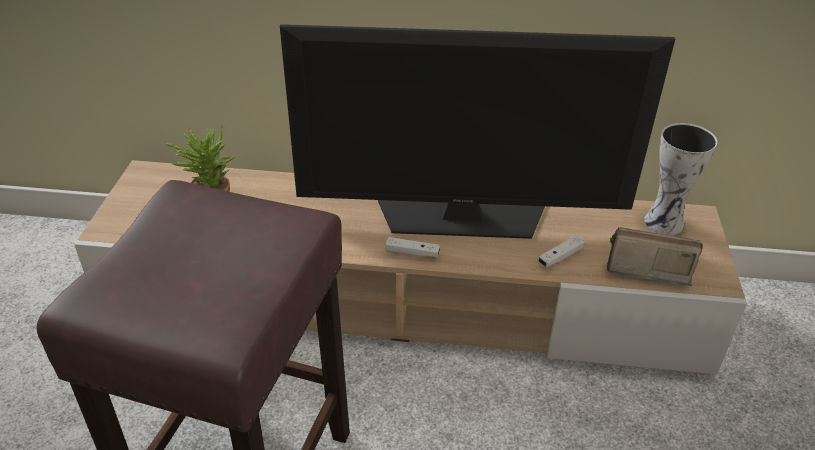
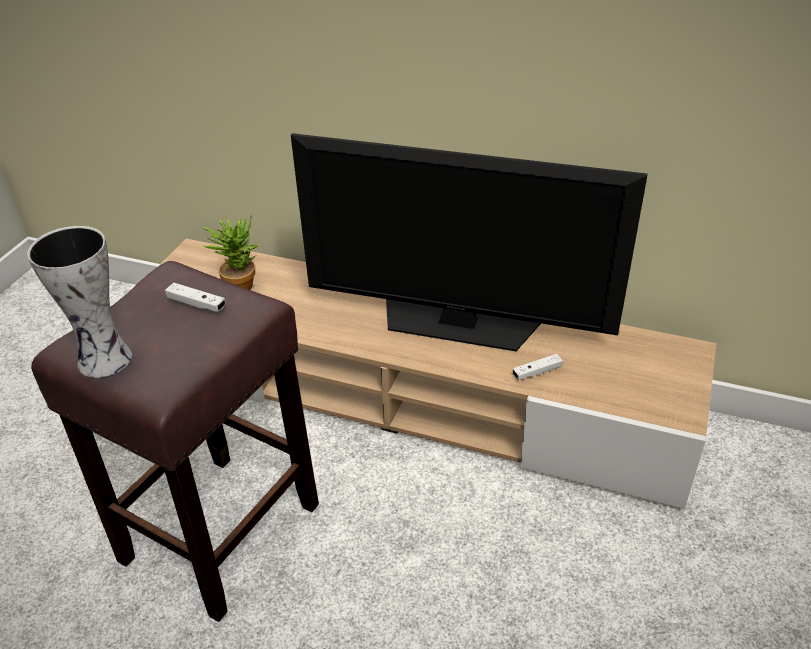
camera: 15 degrees right, 0 degrees up
white game controller [385,237,440,257] -> white game controller moved to [165,283,226,312]
radio [607,227,703,286] -> none
vase [644,123,718,235] -> vase moved to [27,226,132,378]

